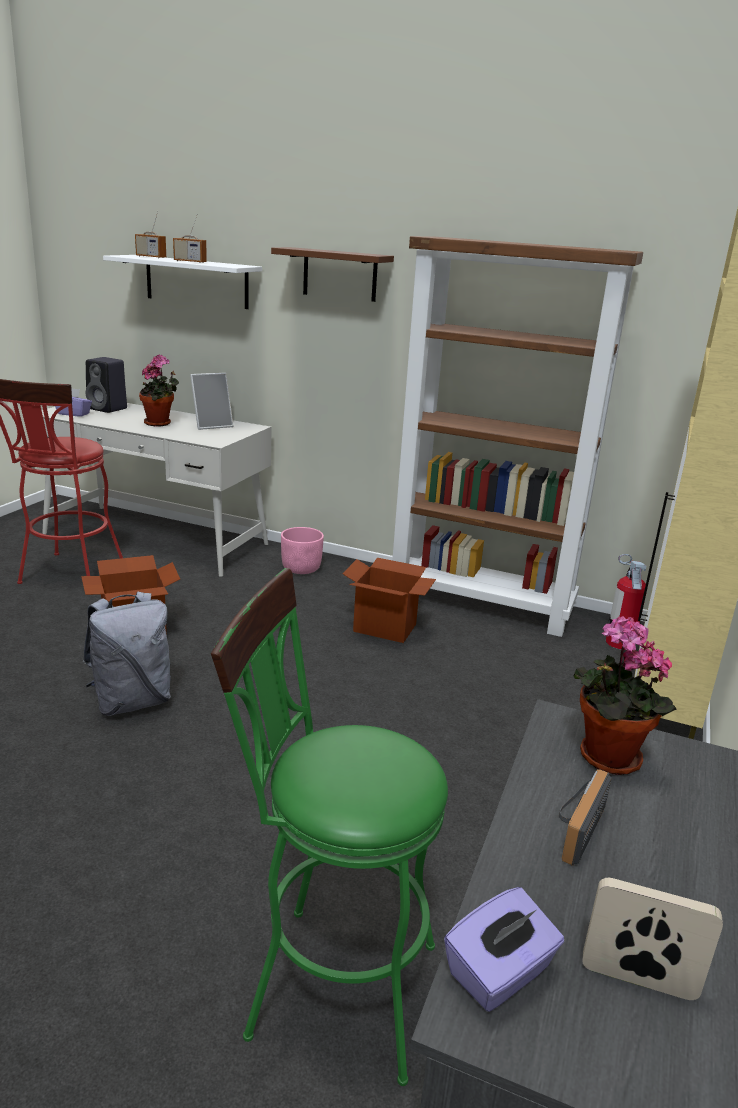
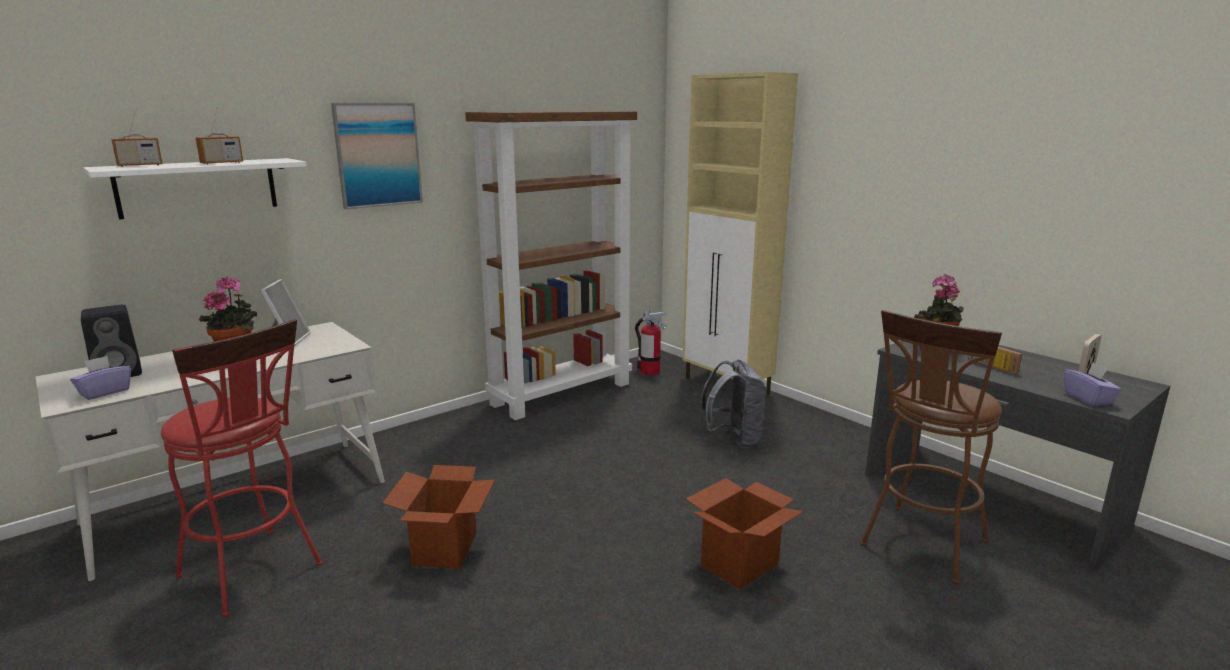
camera: 60 degrees left, 5 degrees down
grey backpack [83,592,171,716] -> grey backpack moved to [700,360,766,448]
green stool [211,568,448,1086] -> brown stool [860,310,1002,584]
brown shelf [271,247,394,302] -> picture [331,103,423,209]
pink planter [281,527,324,574] -> none
cardboard box [342,558,436,643] -> cardboard box moved to [686,478,804,590]

